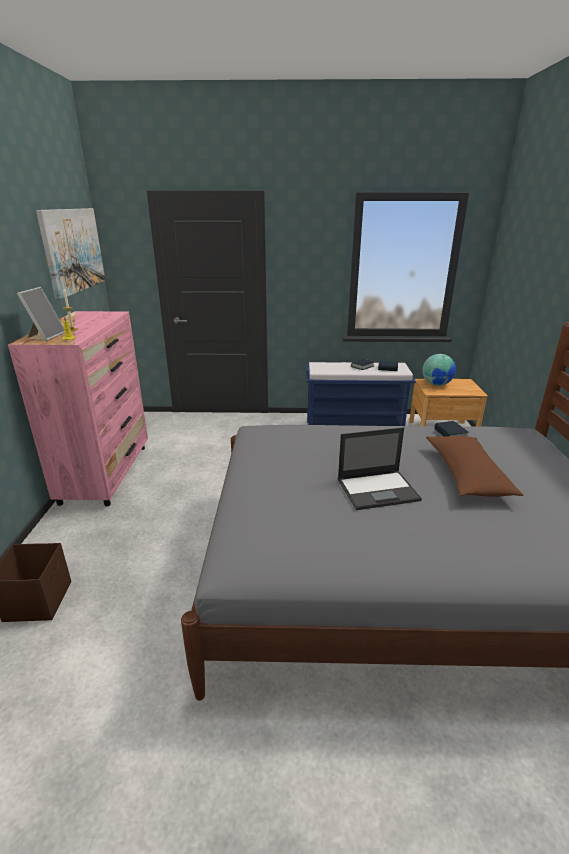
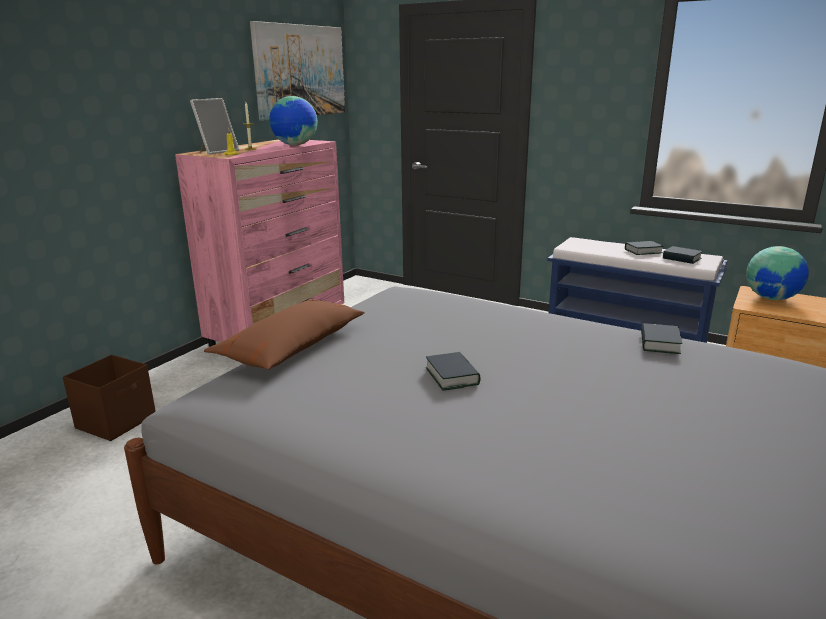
camera: 30 degrees right, 5 degrees down
laptop [338,427,422,510] -> book [426,352,481,391]
brown pillow [426,436,524,497] -> brown pillow moved to [204,299,365,370]
none -> globe [269,96,317,145]

